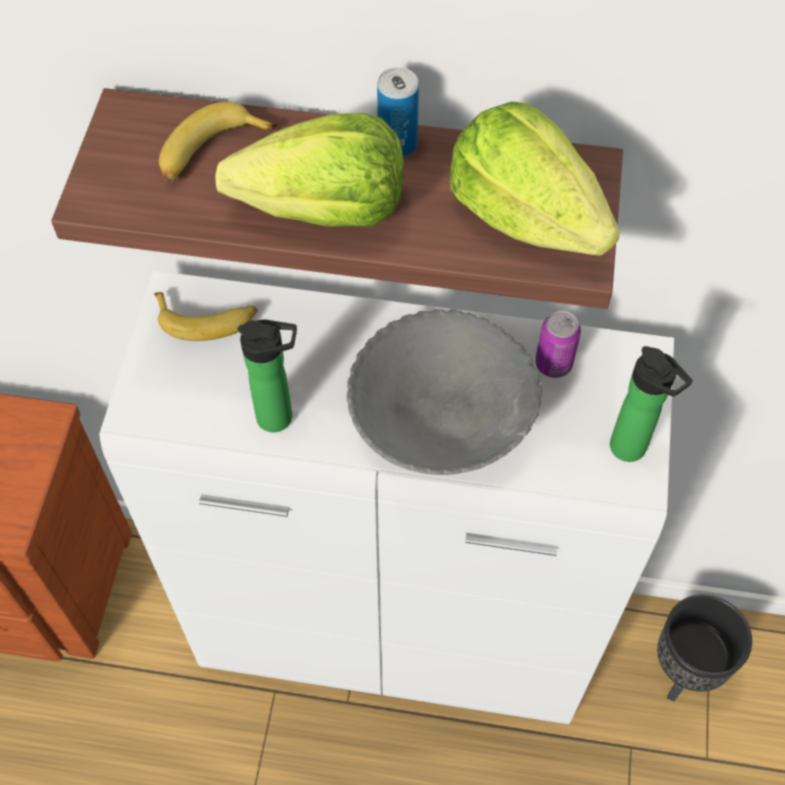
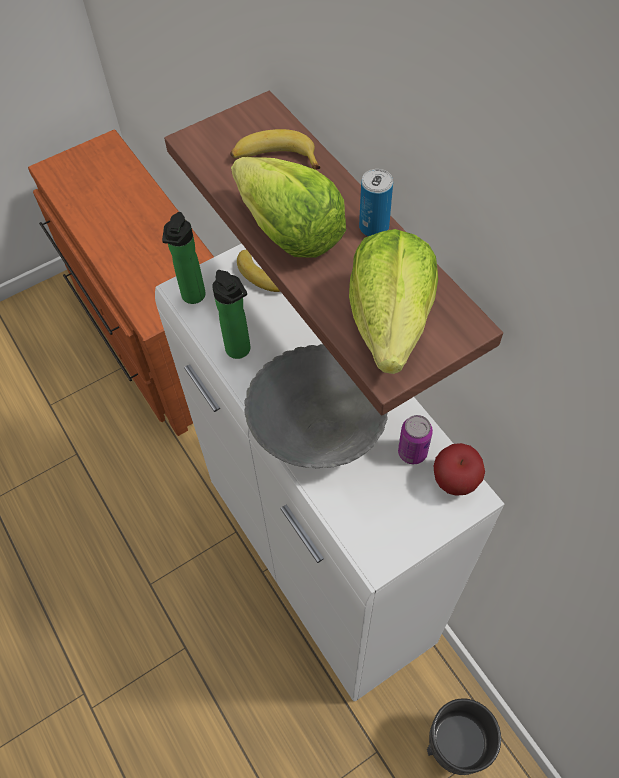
camera: 50 degrees right, 0 degrees up
bottle [610,346,693,462] -> bottle moved to [162,212,206,304]
none -> apple [434,443,485,496]

